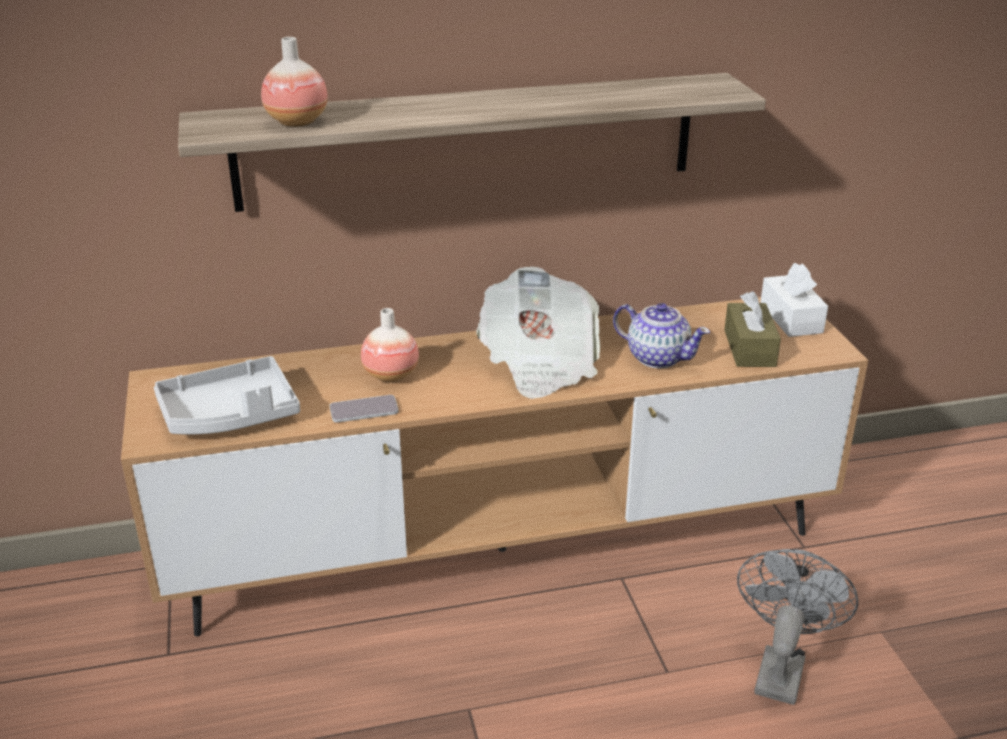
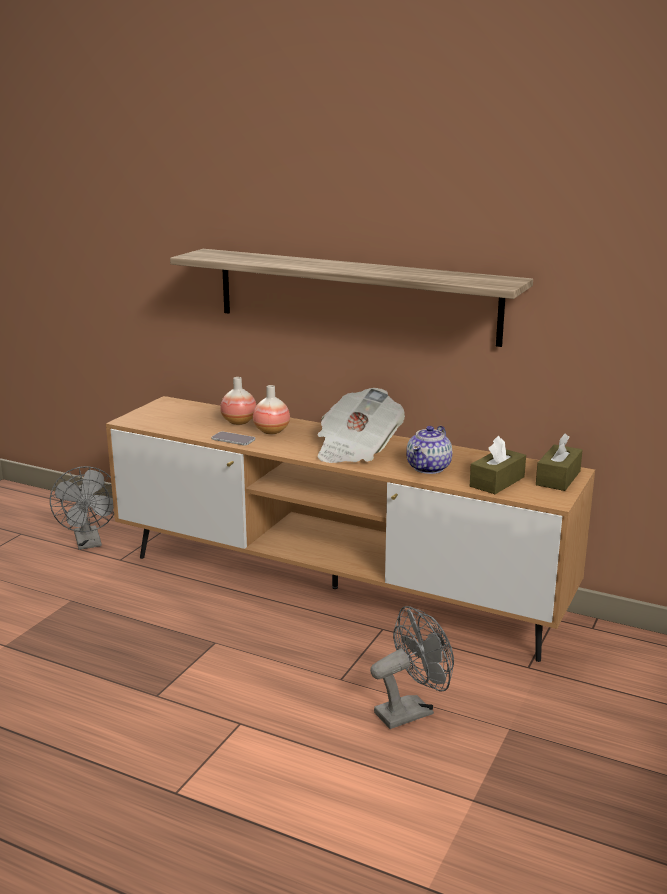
camera: 40 degrees right, 10 degrees down
grey tray [154,356,300,435] -> none
vase [261,37,328,127] -> vase moved to [220,377,256,425]
teapot [613,303,710,368] -> teapot turned 45 degrees clockwise [406,426,452,474]
white tissue box [760,263,828,337] -> brown tissue box [536,434,583,491]
none -> grey fan [50,466,114,550]

